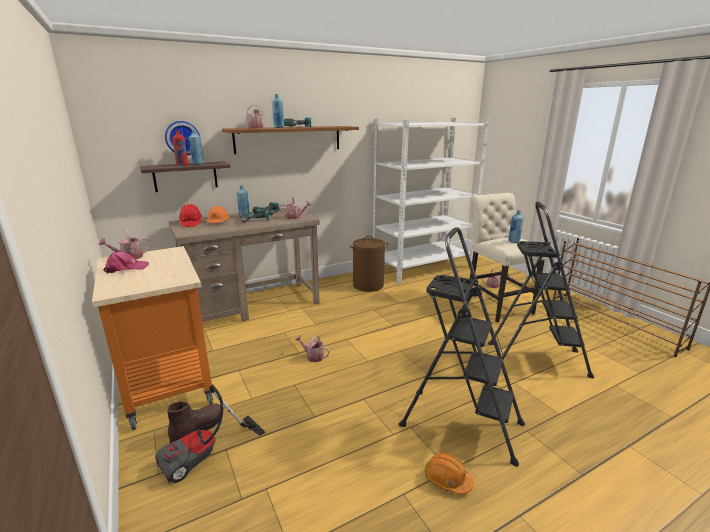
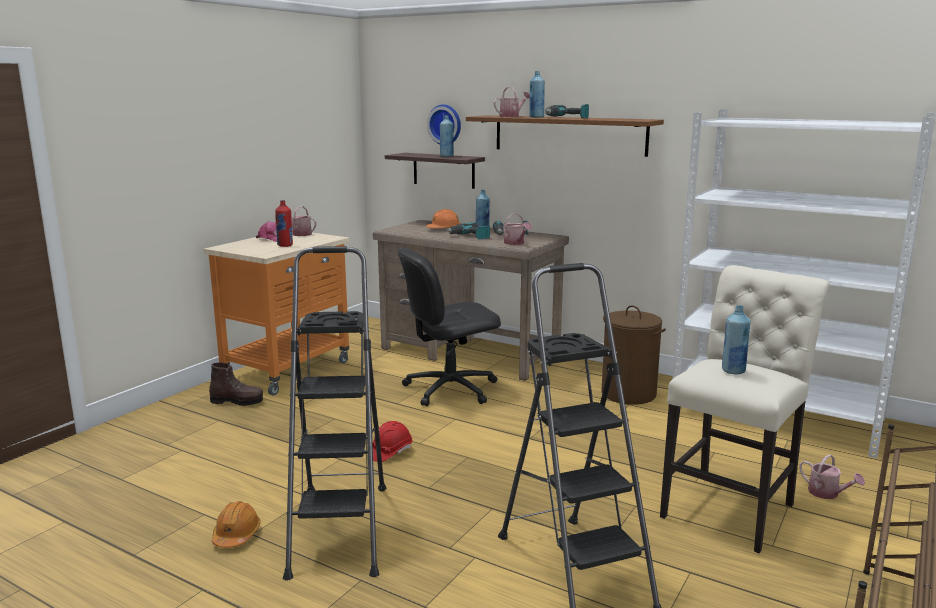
camera: 60 degrees right, 5 degrees down
vacuum cleaner [155,384,265,483] -> none
red bottle [172,130,188,166] -> red bottle moved to [275,200,293,247]
red hard hat [179,204,202,227] -> red hard hat moved to [373,421,412,462]
watering can [295,335,330,362] -> none
none -> black office chair [397,248,501,406]

